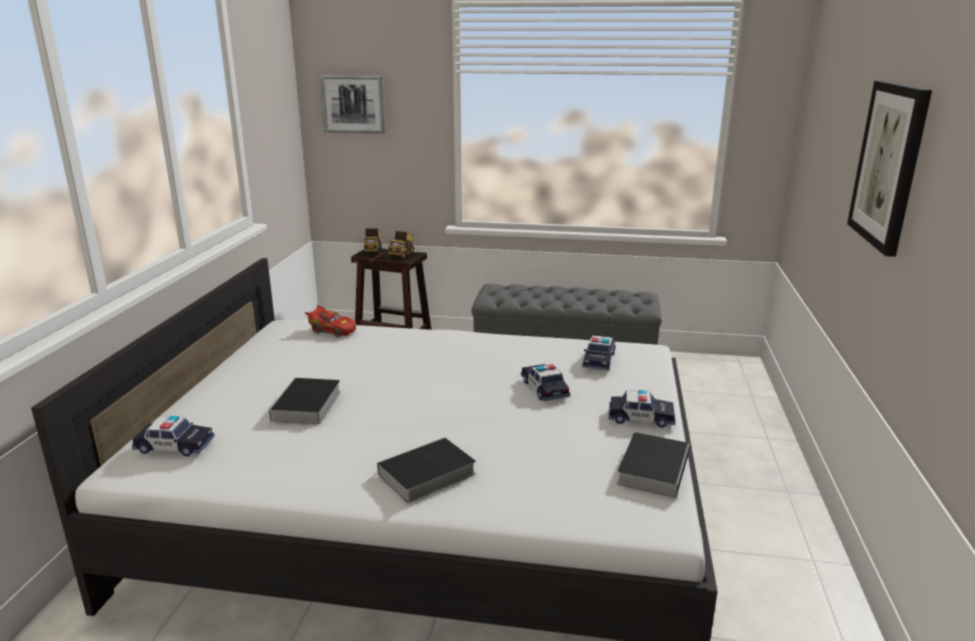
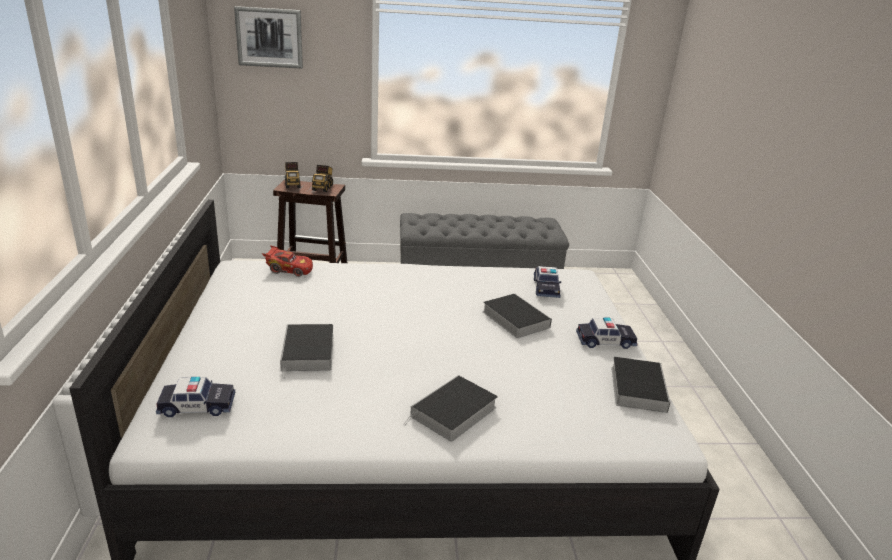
camera: 15 degrees left, 5 degrees up
toy car [521,364,570,401] -> book [482,294,552,338]
picture [847,81,932,257] -> none

